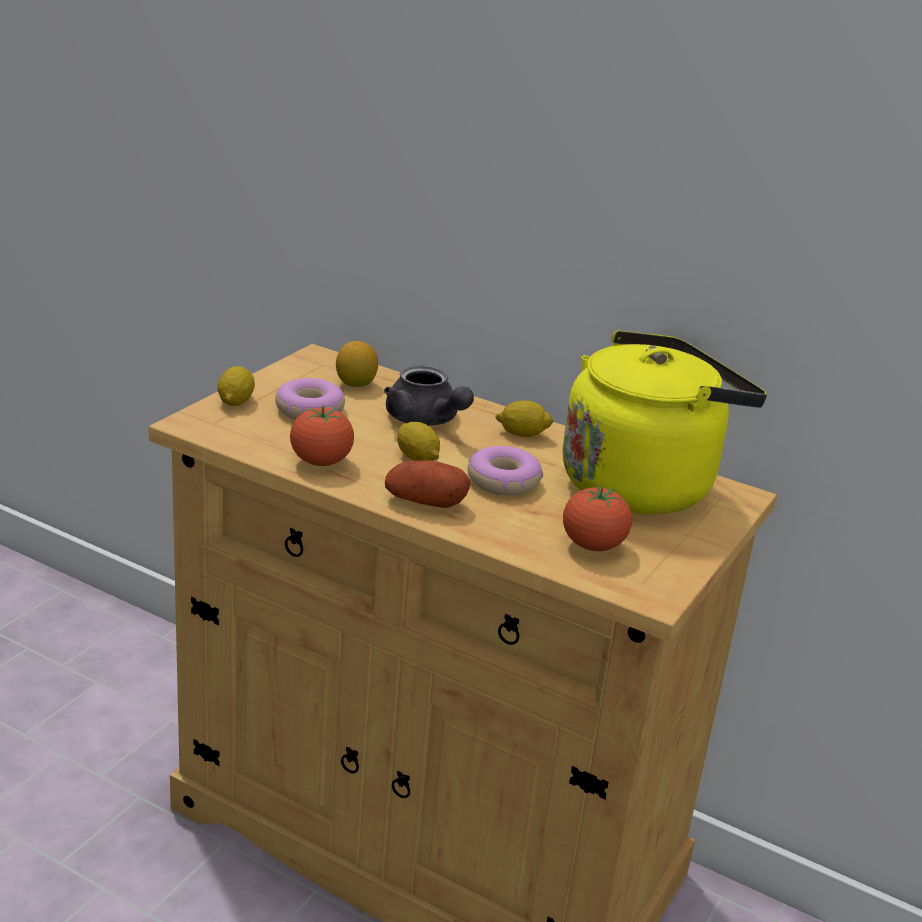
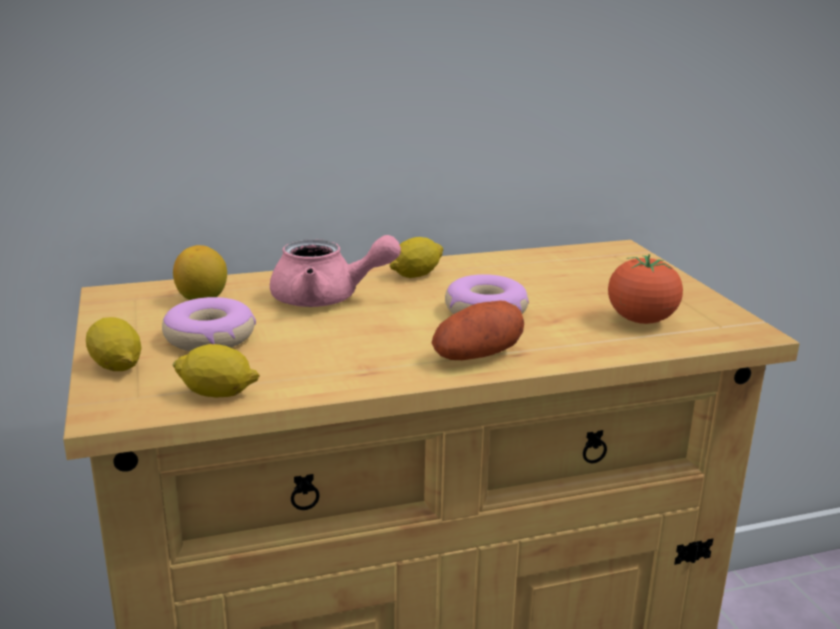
camera: 45 degrees left, 5 degrees down
tomato [290,405,354,466] -> none
grey teapot [384,365,474,426] -> pink teapot [270,235,401,307]
lemon [397,422,440,461] -> lemon moved to [173,344,260,398]
yellow kettle [562,330,767,514] -> none

